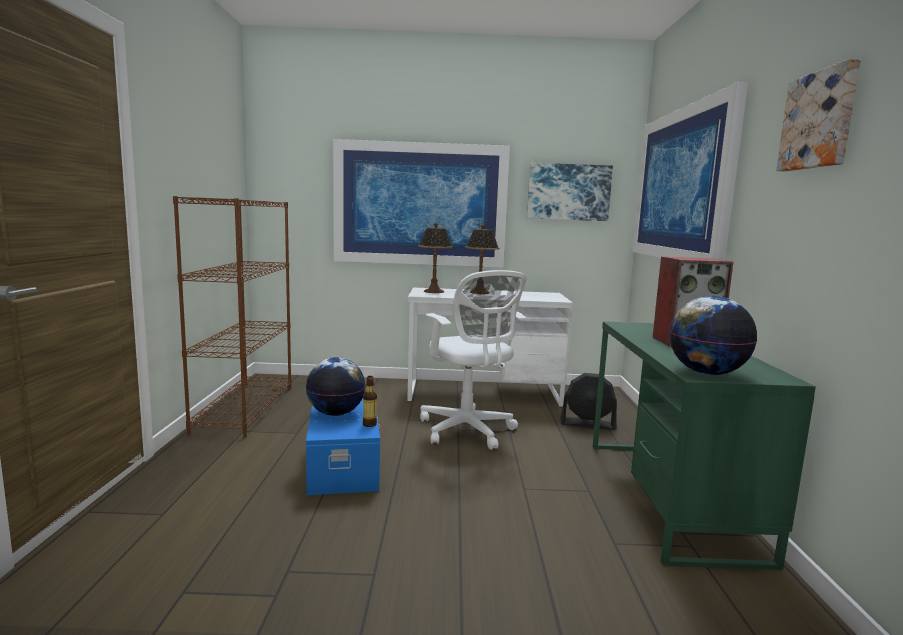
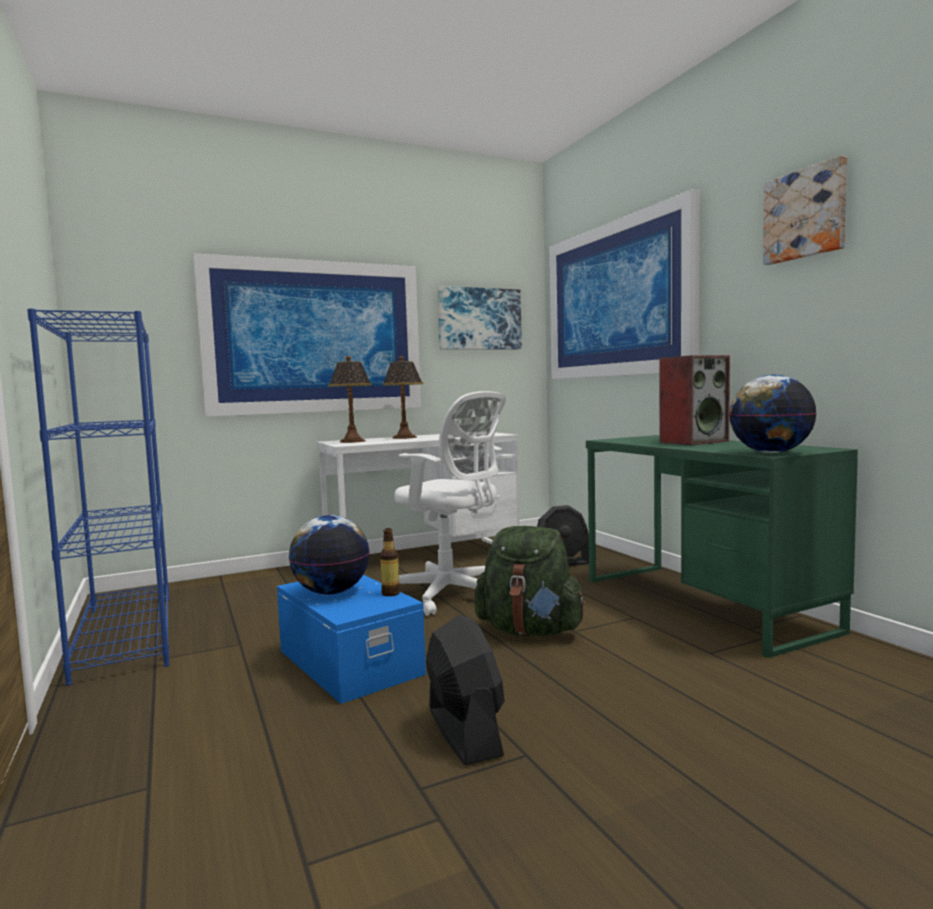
camera: 25 degrees left, 5 degrees down
brown bookcase [173,196,292,438] -> blue bookcase [27,309,170,686]
none -> black fan [426,615,505,766]
none -> green backpack [475,526,586,636]

